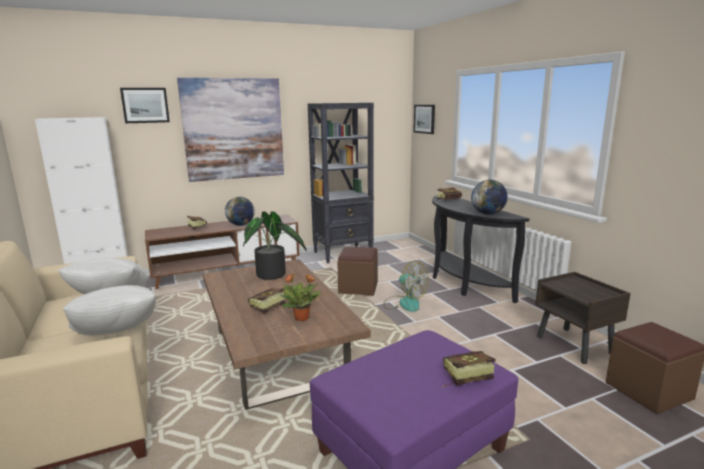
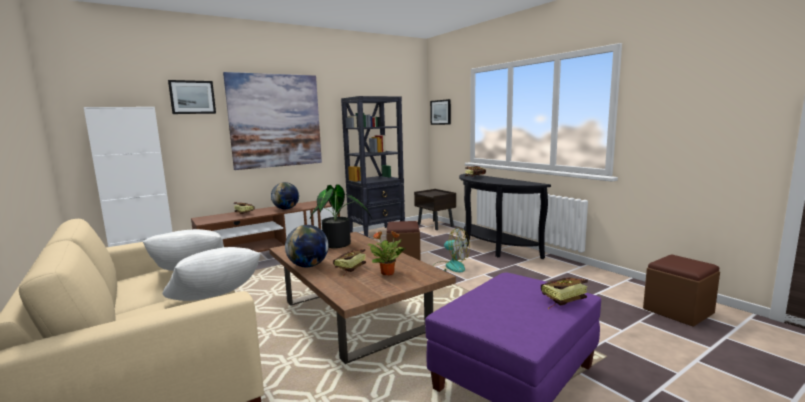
camera: 10 degrees left, 5 degrees down
globe [471,180,508,215] -> globe moved to [285,225,329,267]
brown nightstand [535,272,631,364] -> brown nightstand moved to [414,189,456,230]

